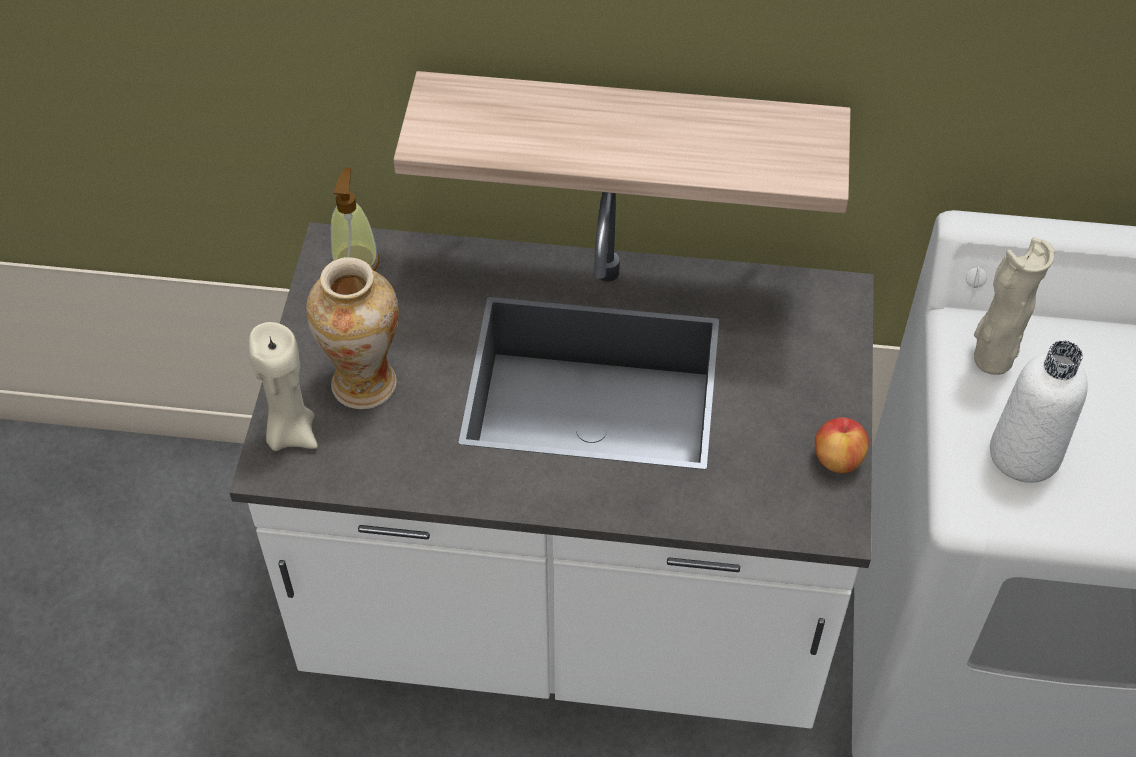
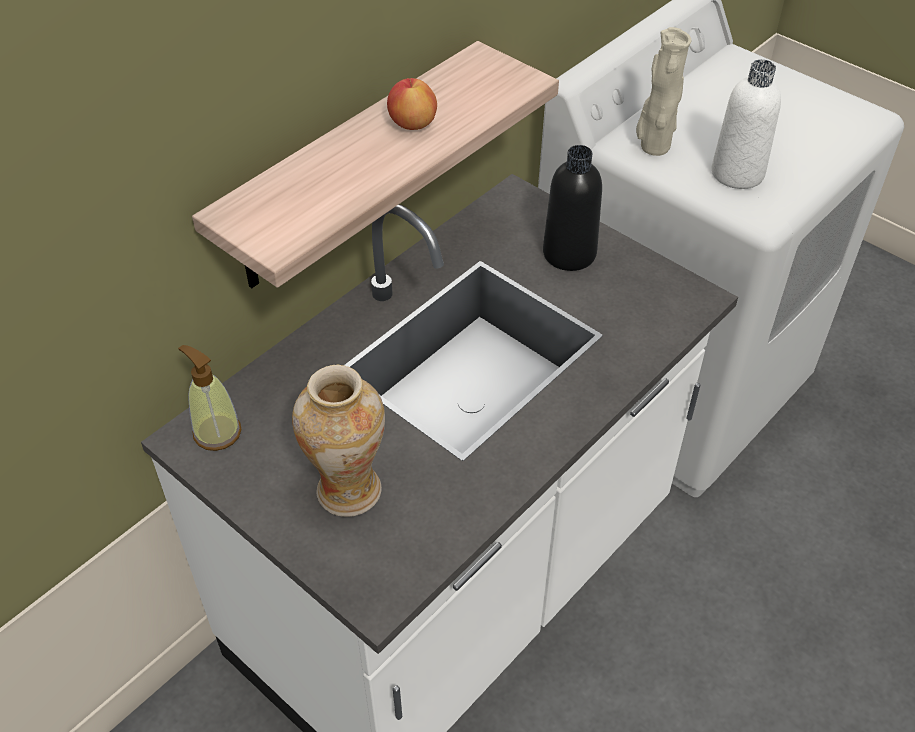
camera: 55 degrees left, 5 degrees down
beige candle [249,322,318,451] -> none
apple [815,417,869,473] -> apple moved to [387,78,437,130]
none -> black bottle [543,145,602,271]

